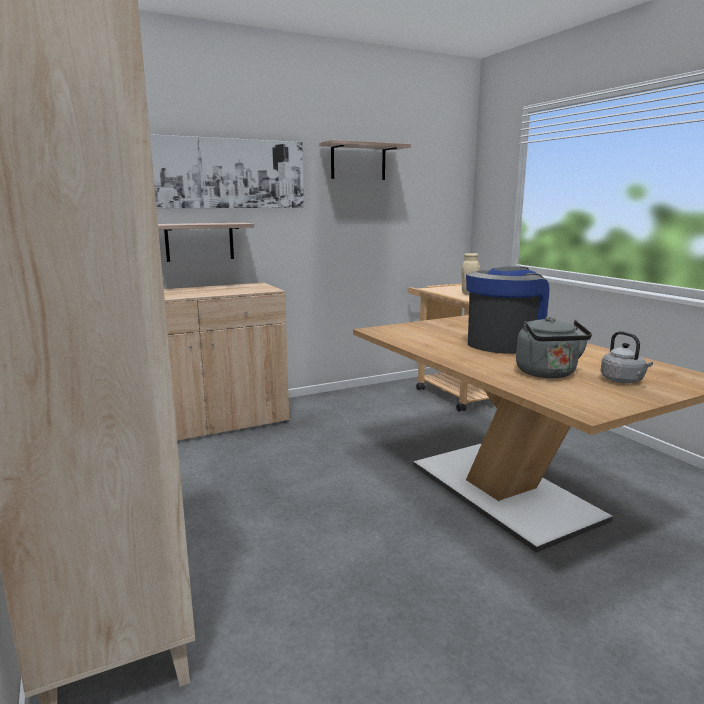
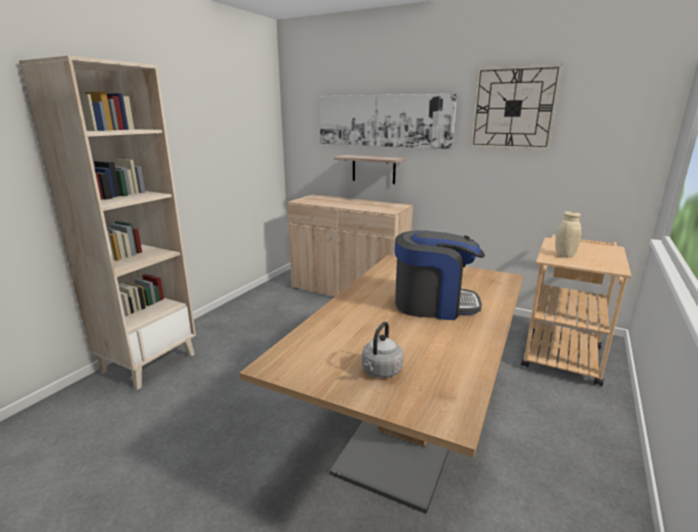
camera: 55 degrees right, 5 degrees up
shelf [319,140,411,180] -> wall clock [470,64,563,150]
grey kettle [516,317,592,378] -> none

